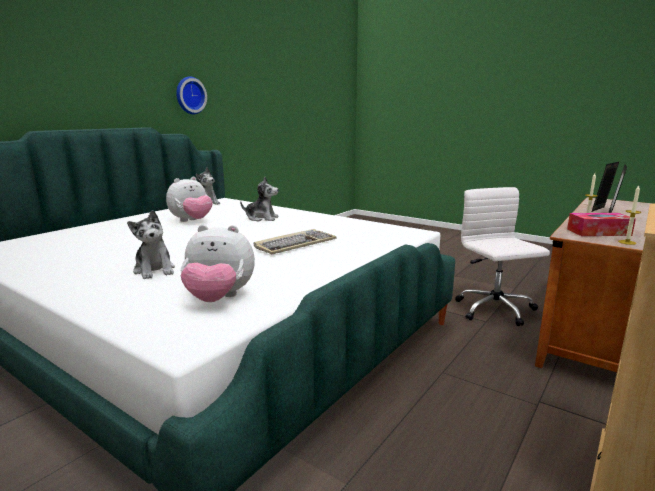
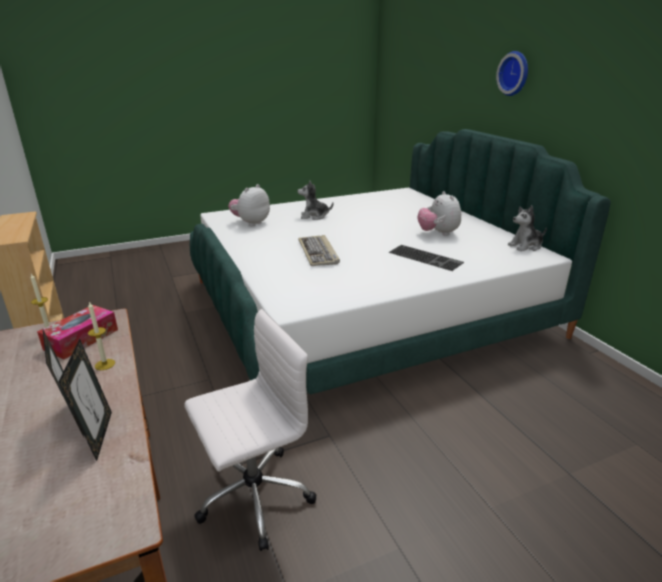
camera: 120 degrees right, 10 degrees up
wall clock [176,76,207,114] -> wall clock moved to [496,51,528,96]
plush toy [240,177,279,221] -> keyboard [388,245,464,271]
white office chair [455,187,550,326] -> white office chair turned 45 degrees counterclockwise [184,309,316,551]

